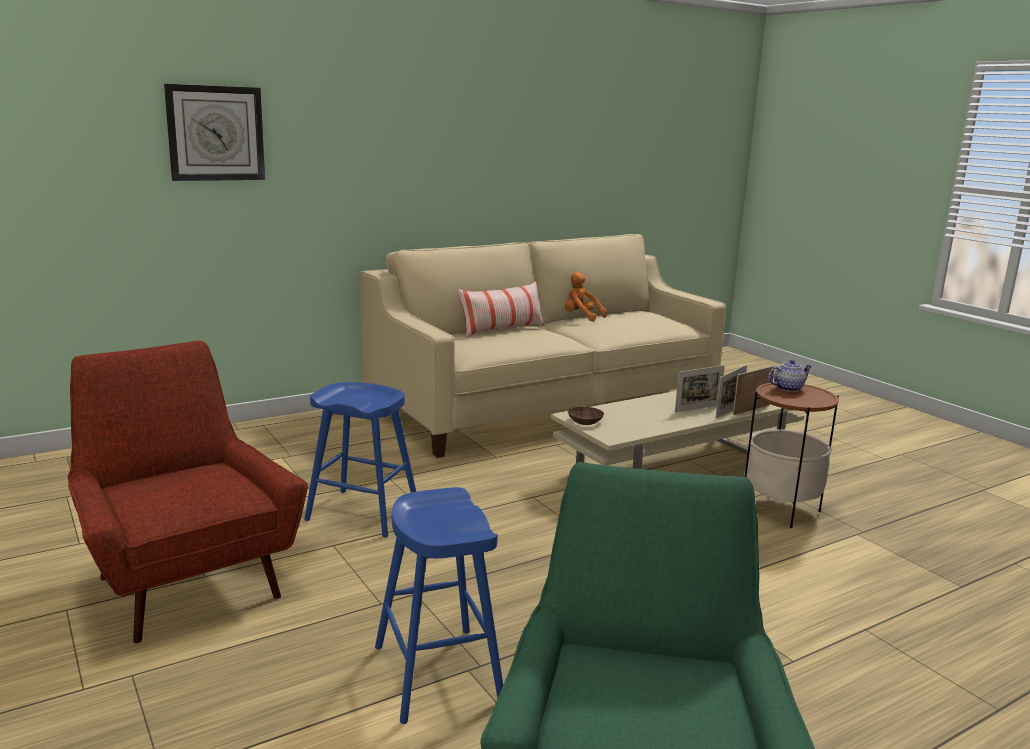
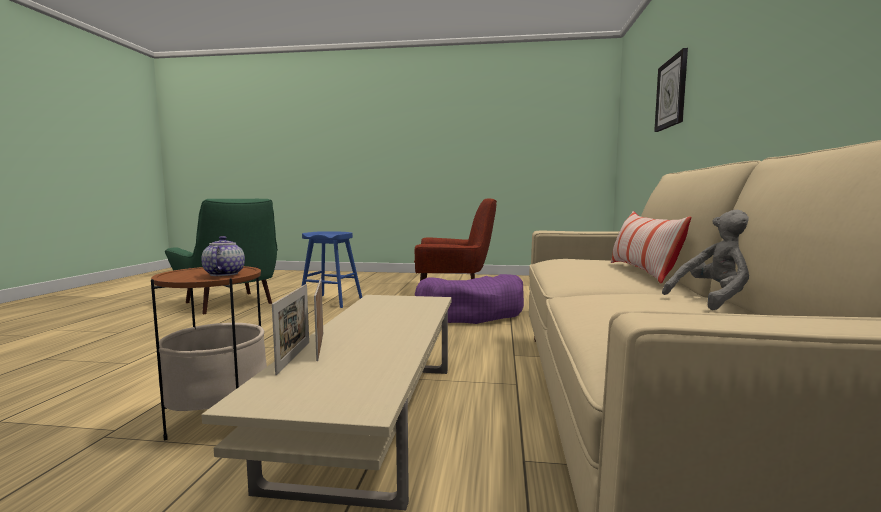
camera: 130 degrees right, 10 degrees down
blue stool [304,382,416,538] -> purple dog bed [415,274,524,324]
orange plush toy [565,272,607,322] -> grey plush toy [662,210,749,310]
brown bowl [568,407,604,425] -> none
picture frame [675,365,725,413] -> none
teapot [768,360,812,392] -> teapot turned 150 degrees clockwise [201,236,245,276]

